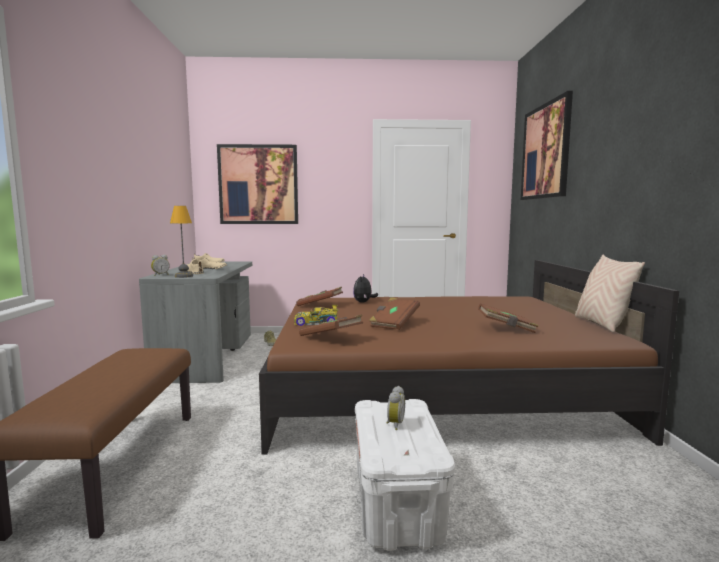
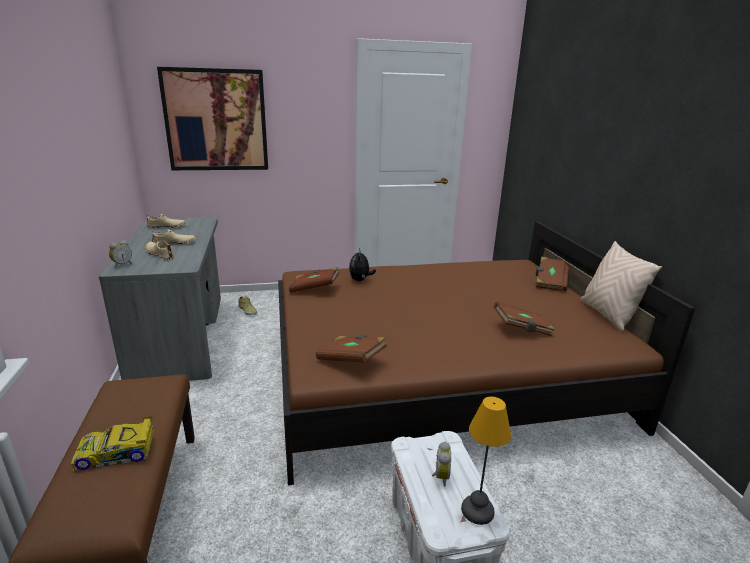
camera: 10 degrees left, 15 degrees up
table lamp [170,206,193,278] -> table lamp moved to [461,397,511,525]
toy car [294,305,338,326] -> toy car moved to [71,416,154,471]
brown book [369,297,420,330] -> brown book moved to [536,257,569,291]
picture [521,91,573,200] -> none

